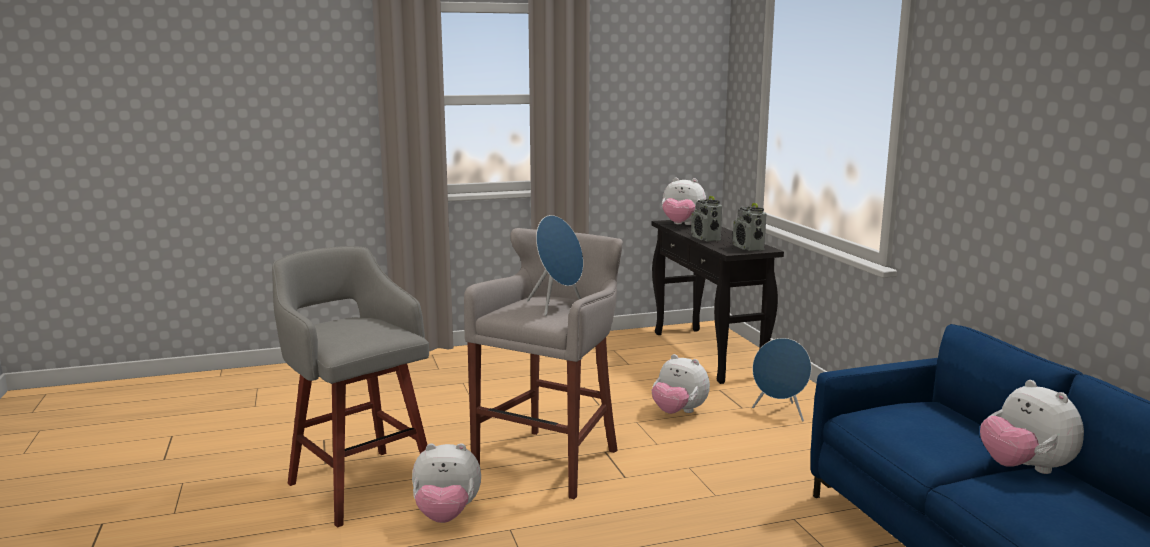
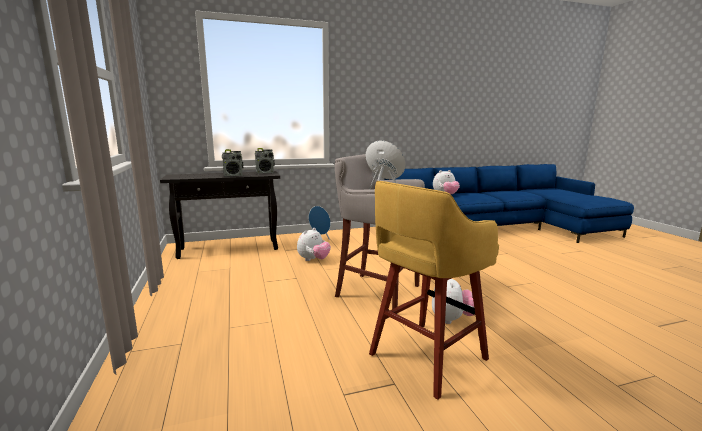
camera: 90 degrees left, 0 degrees up
grey stool [272,246,429,528] -> yellow stool [369,181,499,400]
plush toy [662,177,706,225] -> none

